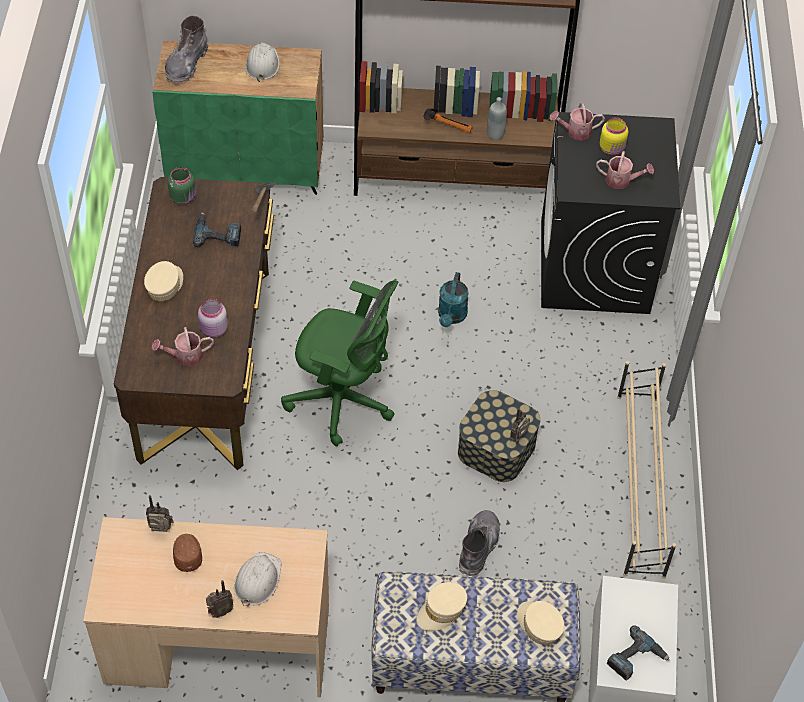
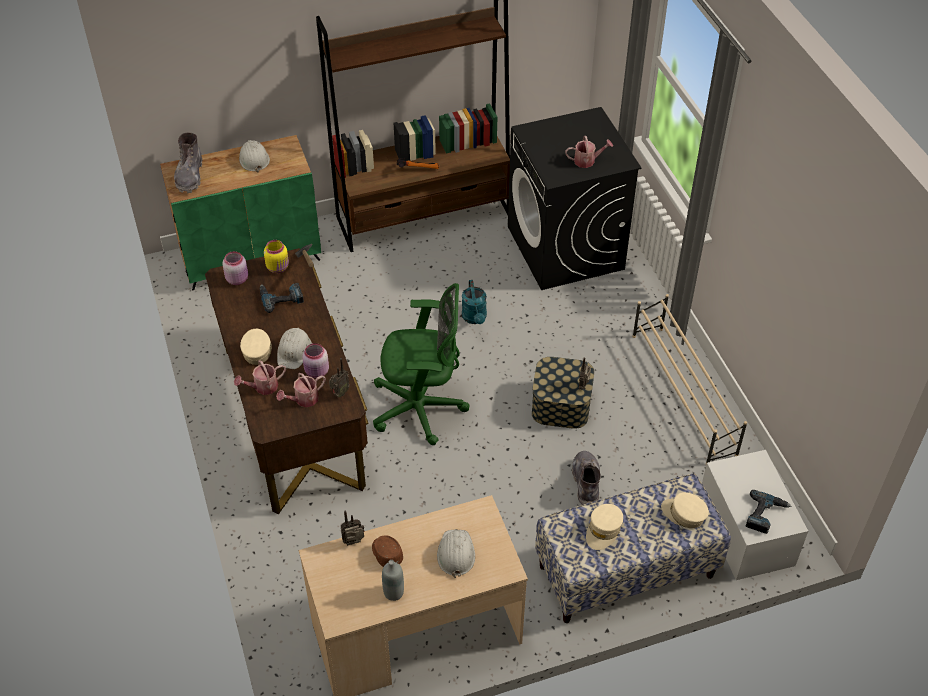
camera: 20 degrees left, 5 degrees down
green jar [168,167,196,205] -> pink jar [222,251,248,285]
radio [206,580,234,618] -> radio moved to [329,358,350,397]
grey bottle [487,97,507,140] -> grey bottle moved to [382,560,404,601]
watering can [550,103,605,140] -> watering can moved to [234,360,286,395]
yellow jar [600,118,628,156] -> yellow jar moved to [264,240,289,273]
none -> white hard hat [277,328,312,369]

